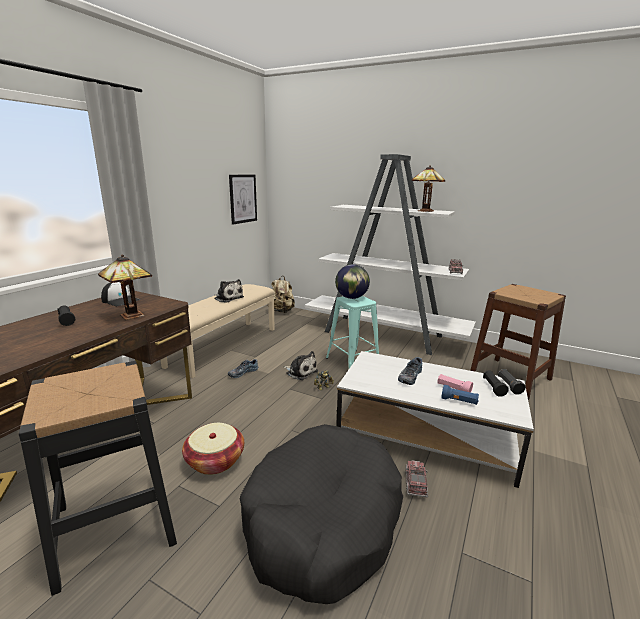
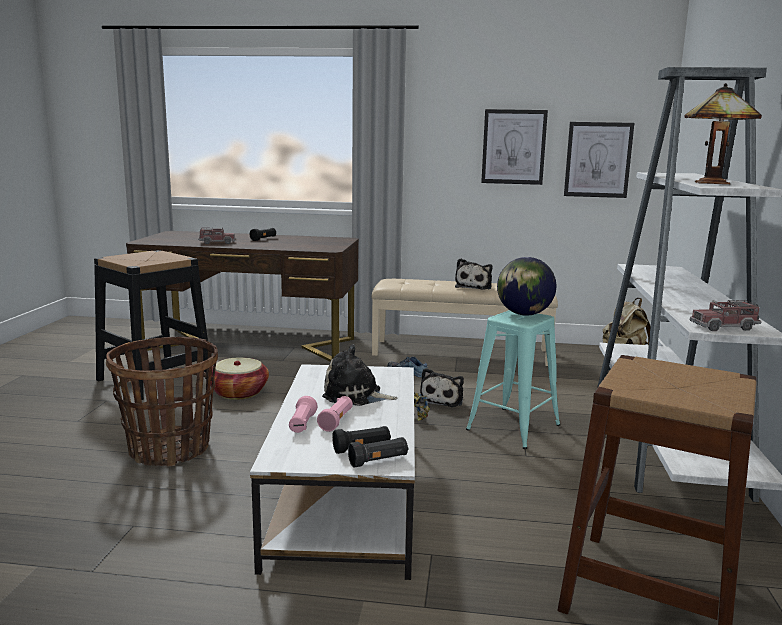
camera: 70 degrees right, 5 degrees down
table lamp [98,254,152,320] -> none
cap [101,282,140,306] -> none
black dog bed [240,424,403,604] -> basket [106,337,218,466]
shoe [398,357,422,385] -> plush toy [322,344,398,406]
toy truck [406,460,428,497] -> toy truck moved to [198,227,235,244]
blue flashlight [441,385,479,405] -> pink flashlight [289,396,318,433]
none -> picture [481,109,548,185]

